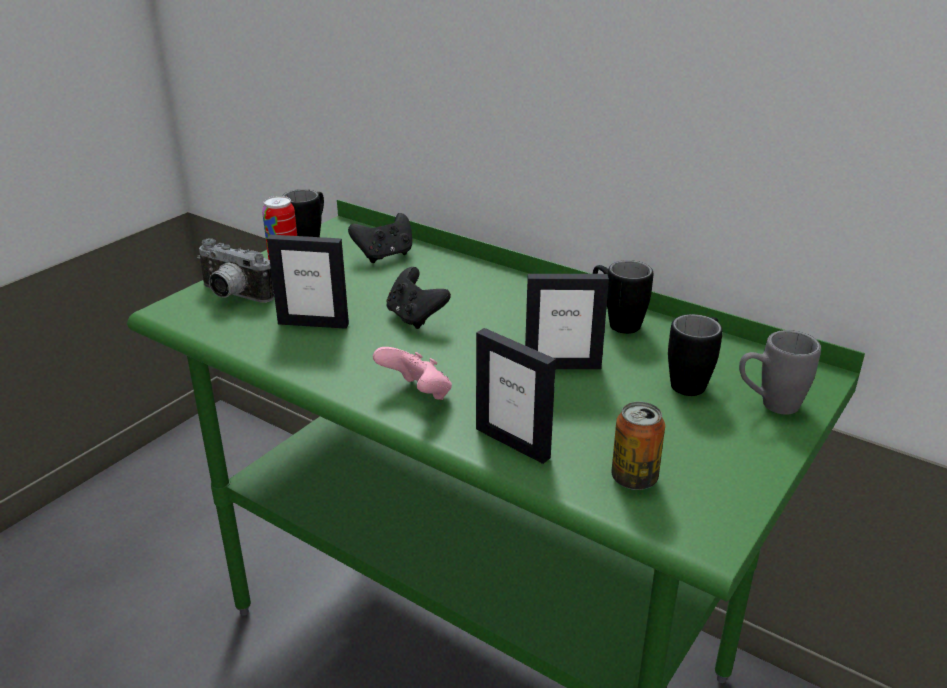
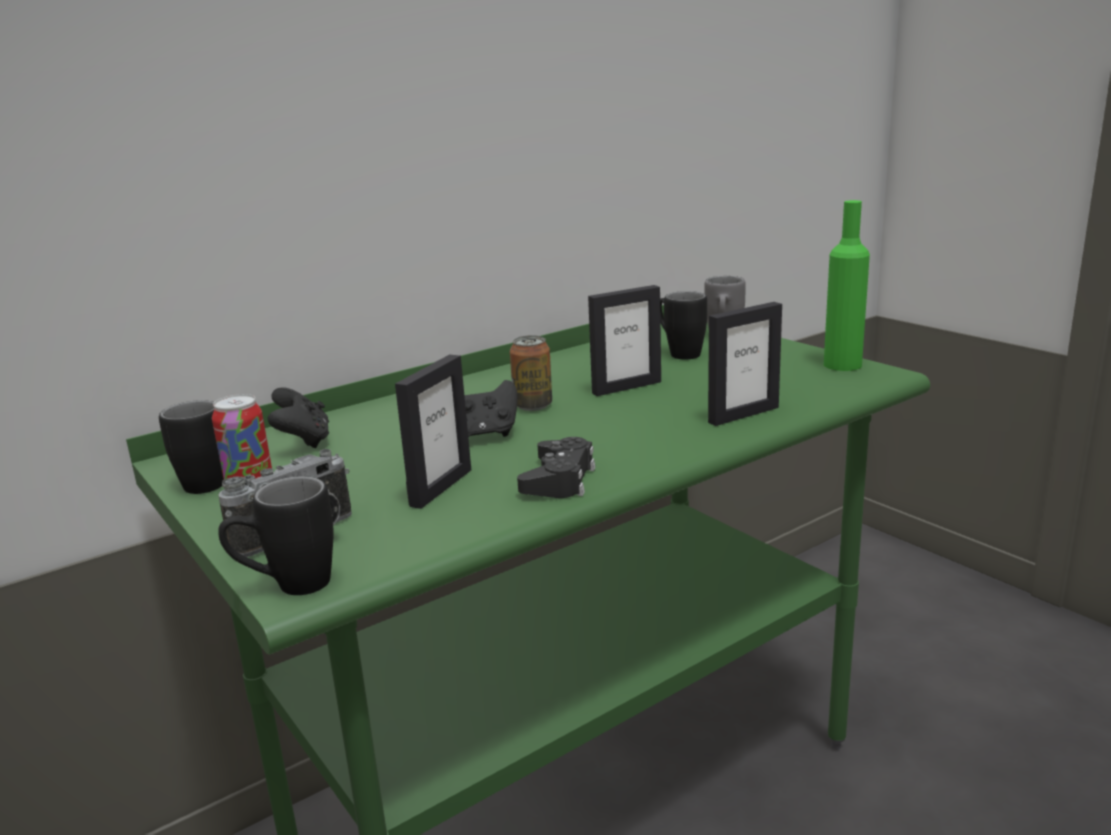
camera: 70 degrees left, 10 degrees down
pink game controller [373,347,452,400] -> none
picture frame [525,274,609,369] -> picture frame turned 45 degrees clockwise [588,285,661,396]
black mug [593,260,653,334] -> black mug moved to [218,476,334,595]
can [611,402,665,490] -> can moved to [510,335,552,411]
none -> black game controller [517,437,596,498]
none -> green bottle [824,200,870,371]

